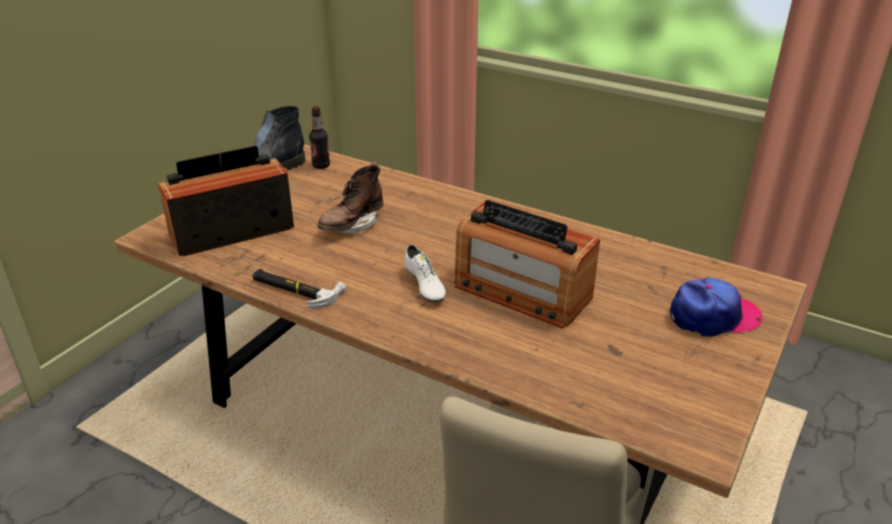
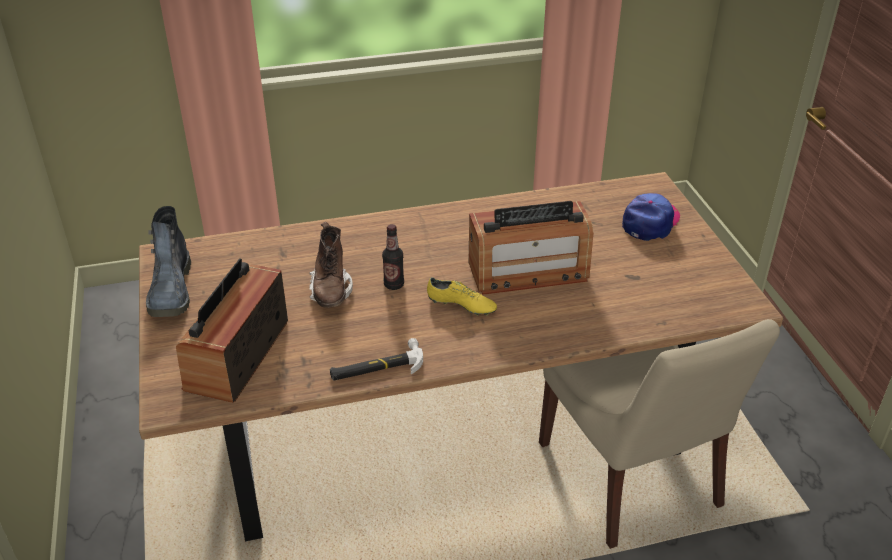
camera: 45 degrees left, 5 degrees up
bottle [309,107,330,169] -> bottle moved to [382,224,404,290]
white shoe [405,244,446,302] -> yellow shoe [427,277,497,316]

